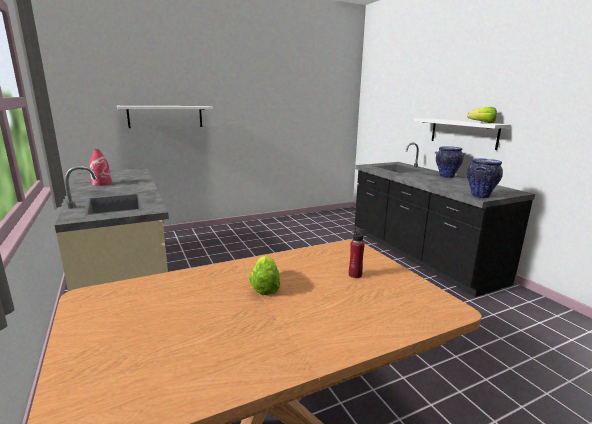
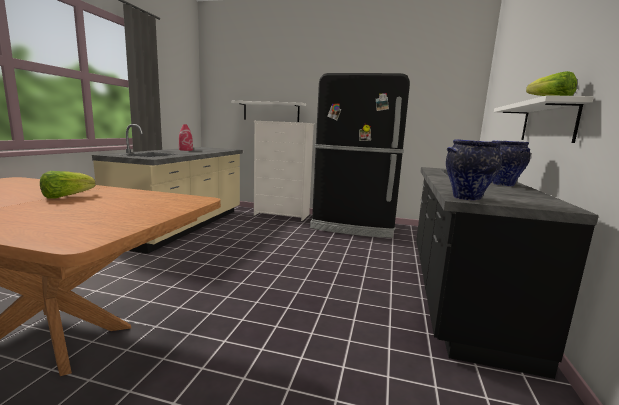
camera: 40 degrees right, 5 degrees down
red bottle [349,228,366,278] -> none
none -> white dresser [254,121,314,221]
none -> black fridge [310,73,410,238]

